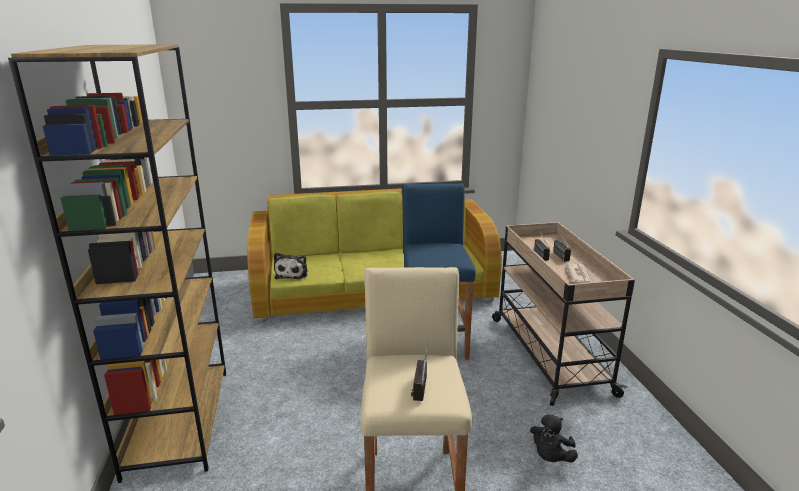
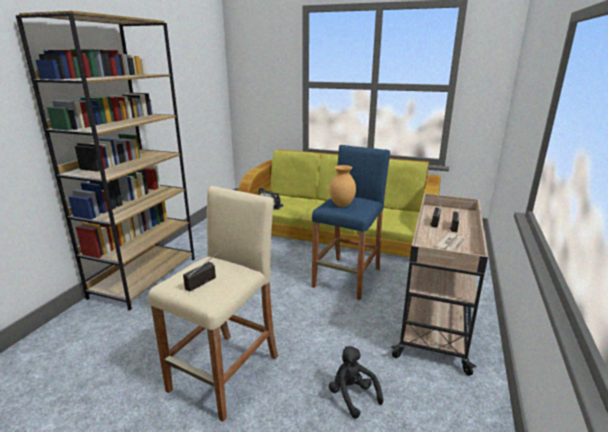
camera: 30 degrees right, 0 degrees up
black plush toy [530,415,578,462] -> black plush toy turned 90 degrees clockwise [329,346,383,419]
none -> brown vase [329,165,356,207]

